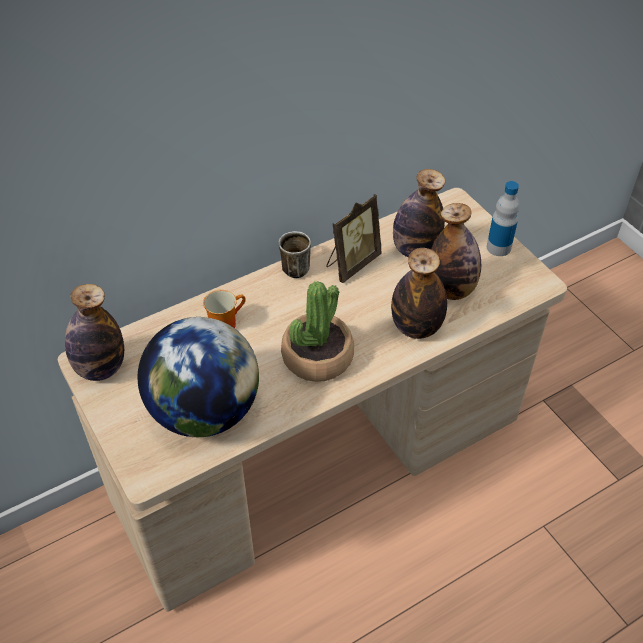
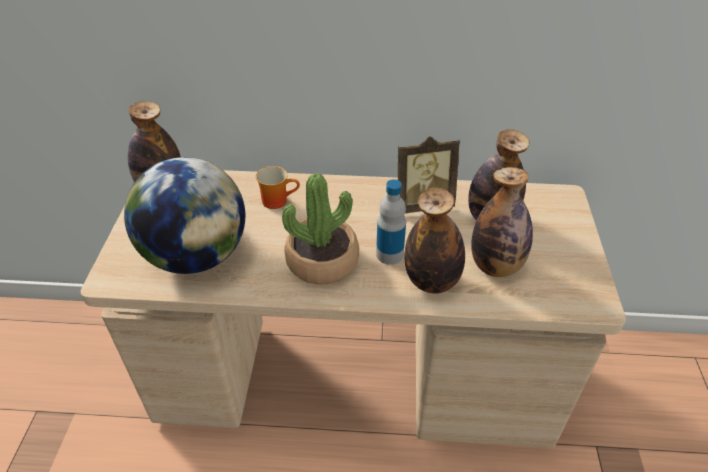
camera: 35 degrees right, 5 degrees down
mug [278,231,311,279] -> none
bottle [487,181,520,256] -> bottle moved to [376,179,406,265]

